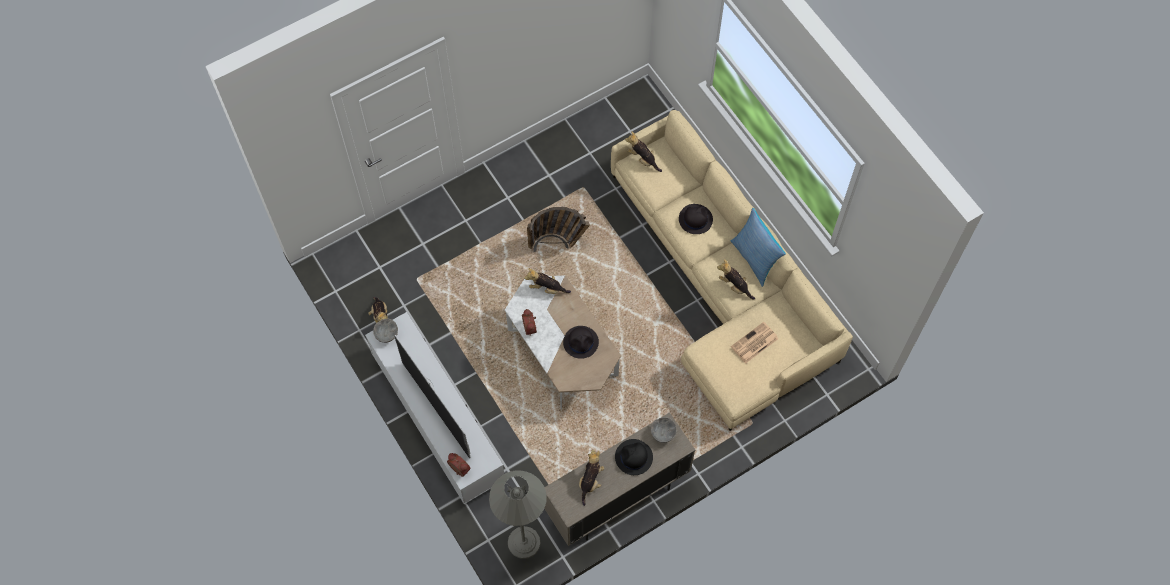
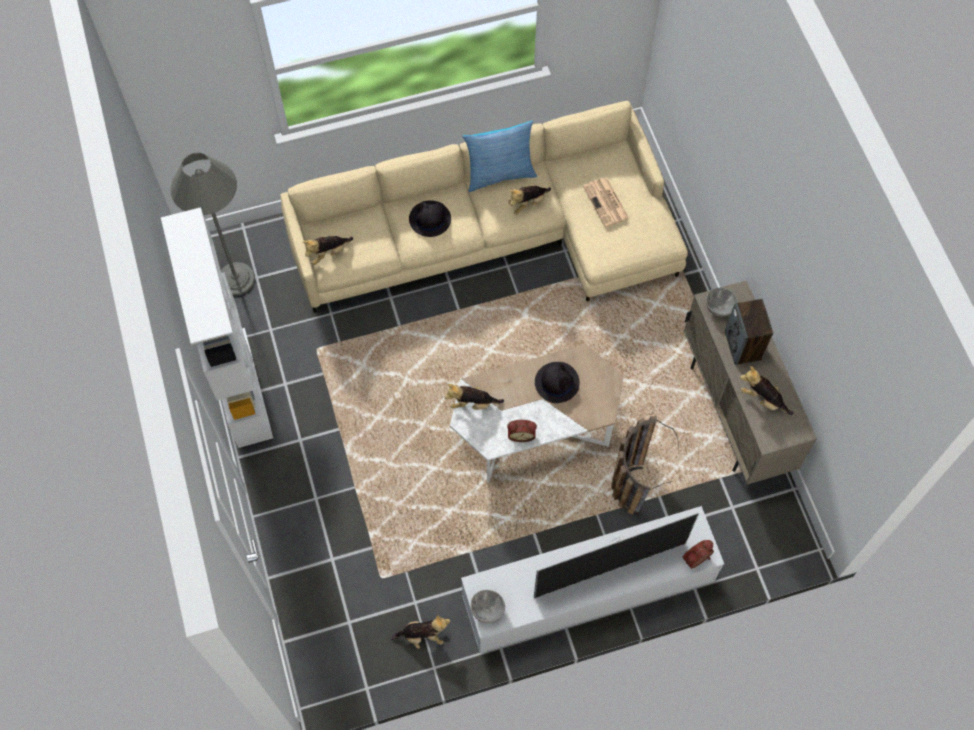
camera: 75 degrees left, 0 degrees up
grey floor lamp [489,470,547,559] -> grey floor lamp moved to [171,153,255,296]
plush toy [524,268,571,294] -> plush toy turned 60 degrees clockwise [445,384,504,410]
basket [527,207,590,253] -> basket moved to [612,416,679,515]
black hat [615,439,653,475] -> speaker [725,299,773,365]
none -> white bookcase [161,207,273,448]

